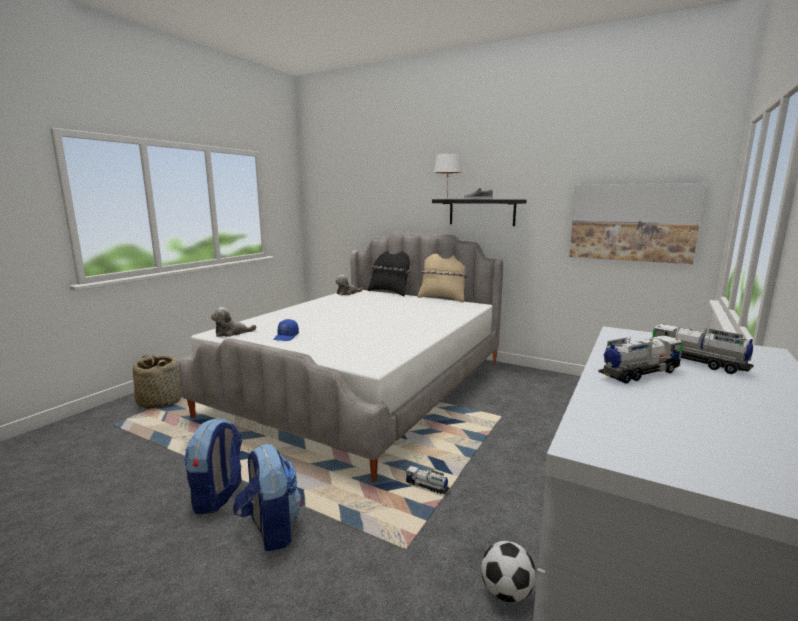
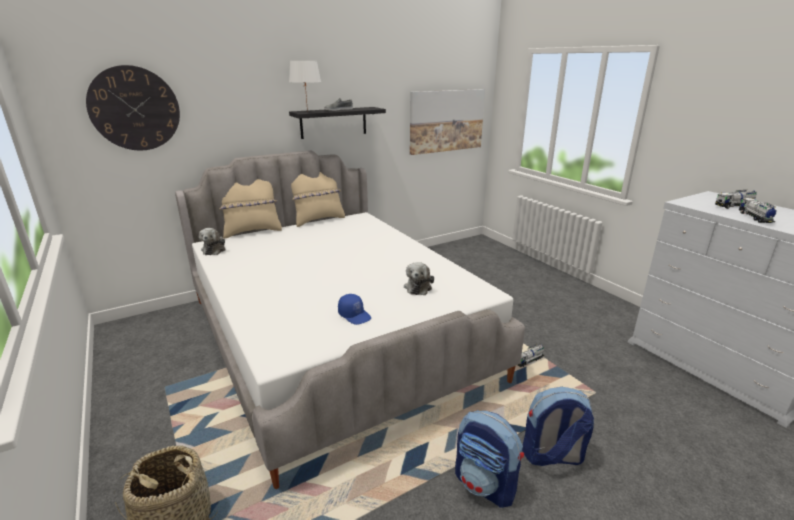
camera: 60 degrees left, 10 degrees up
plush toy [211,307,256,337] -> plush toy moved to [404,262,434,295]
black pillow [367,251,410,296] -> beige pillow [219,179,282,239]
football [481,541,536,603] -> none
none -> wall clock [86,65,180,150]

